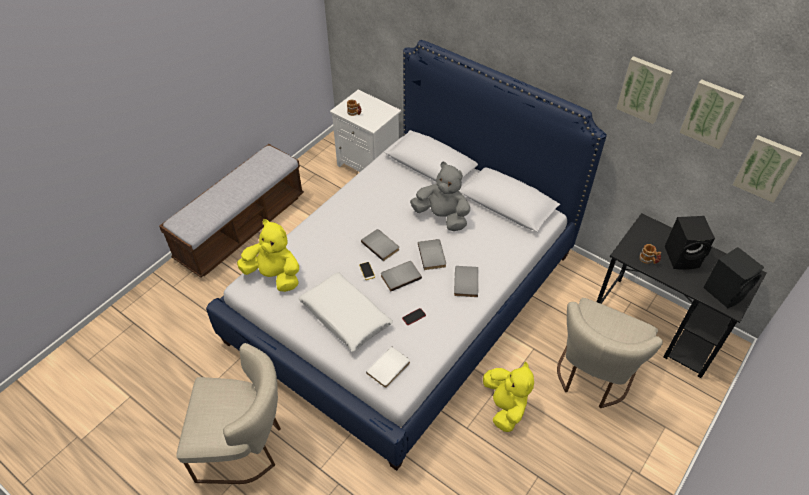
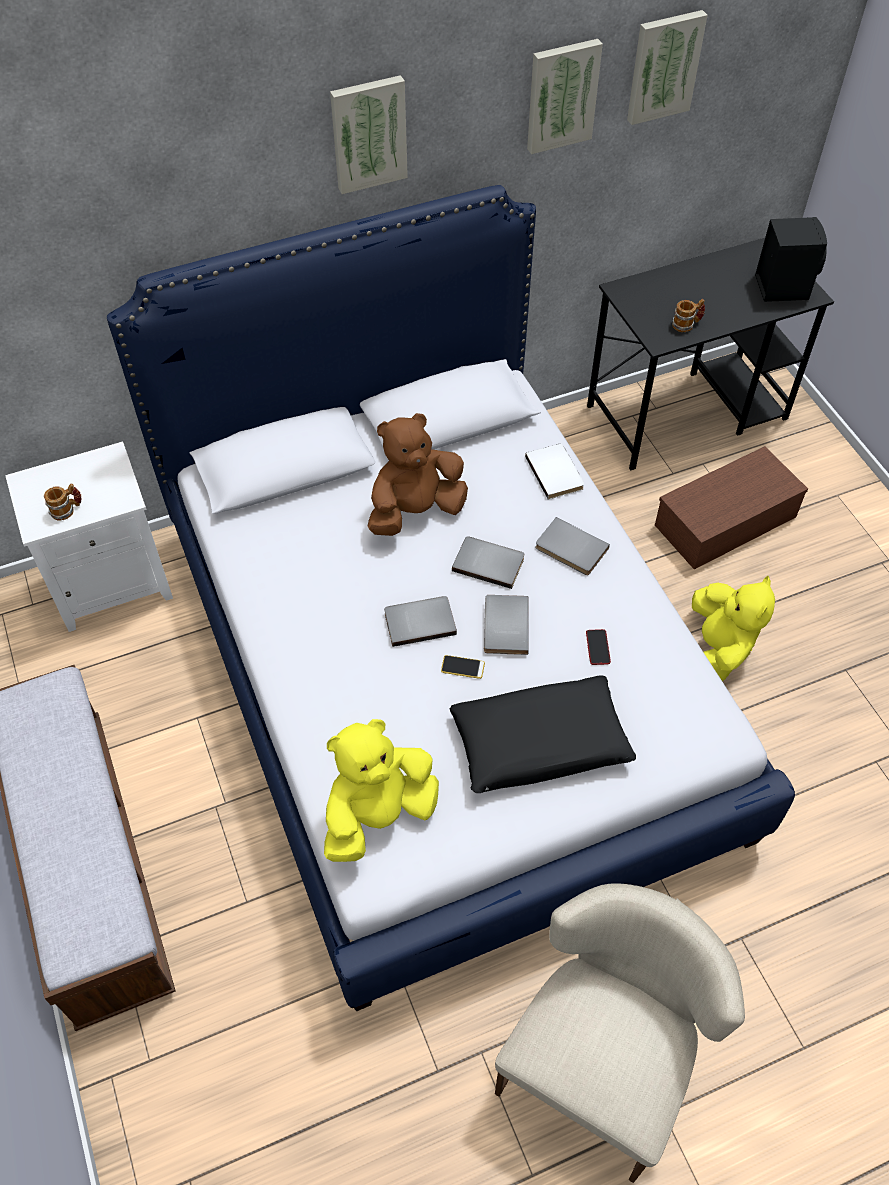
camera: 60 degrees left, 5 degrees up
white pillow [298,272,393,352] -> black pillow [450,675,636,793]
white book [366,346,410,388] -> white book moved to [525,444,584,500]
grey plush toy [410,162,470,231] -> brown plush toy [368,413,468,536]
yellow plush toy [483,362,534,432] -> yellow plush toy turned 75 degrees clockwise [692,576,775,681]
beige chair [557,298,663,408] -> brown storage box [655,446,808,569]
black speaker [665,216,715,270] -> none
picture [733,135,802,203] -> picture moved to [330,75,408,194]

